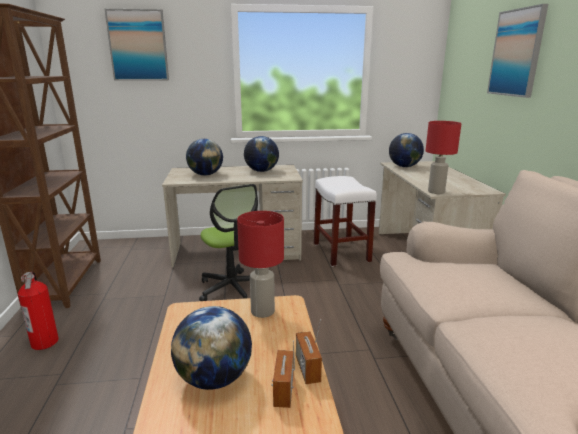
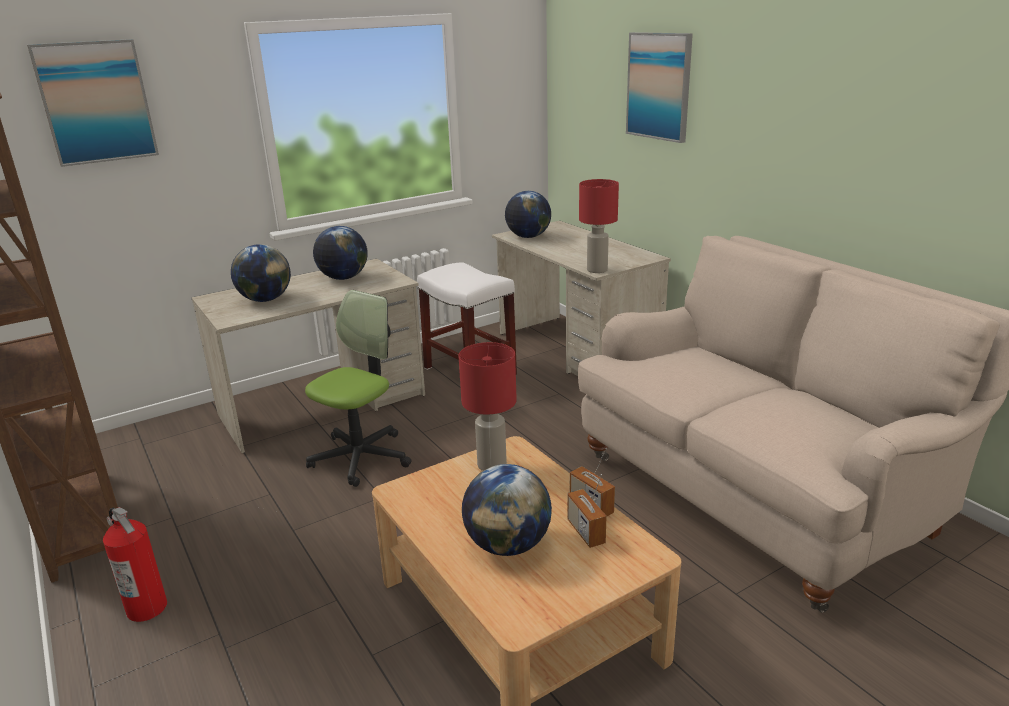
camera: 25 degrees left, 5 degrees up
office chair [199,184,258,301] -> office chair turned 90 degrees counterclockwise [305,290,411,487]

